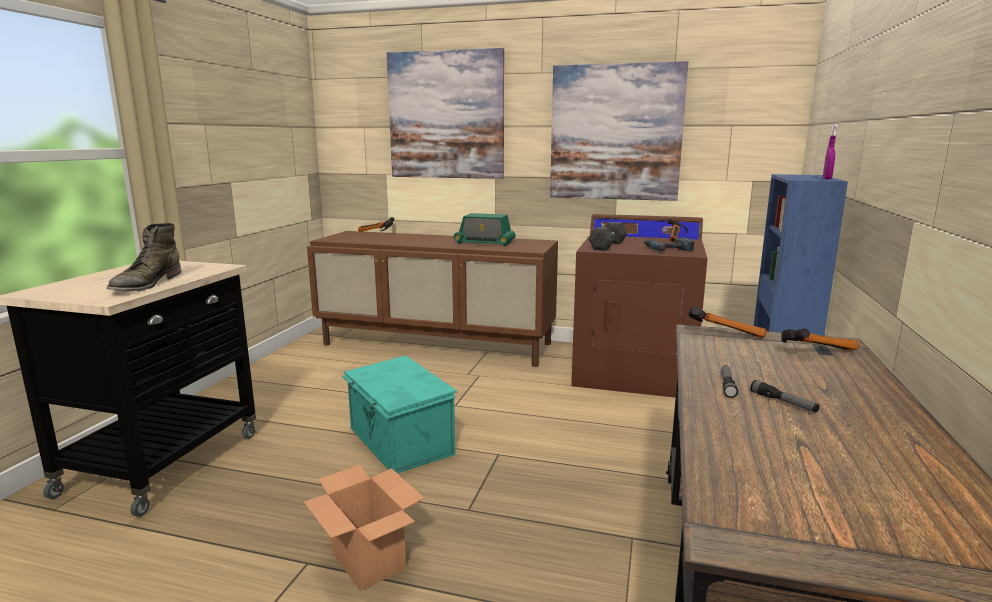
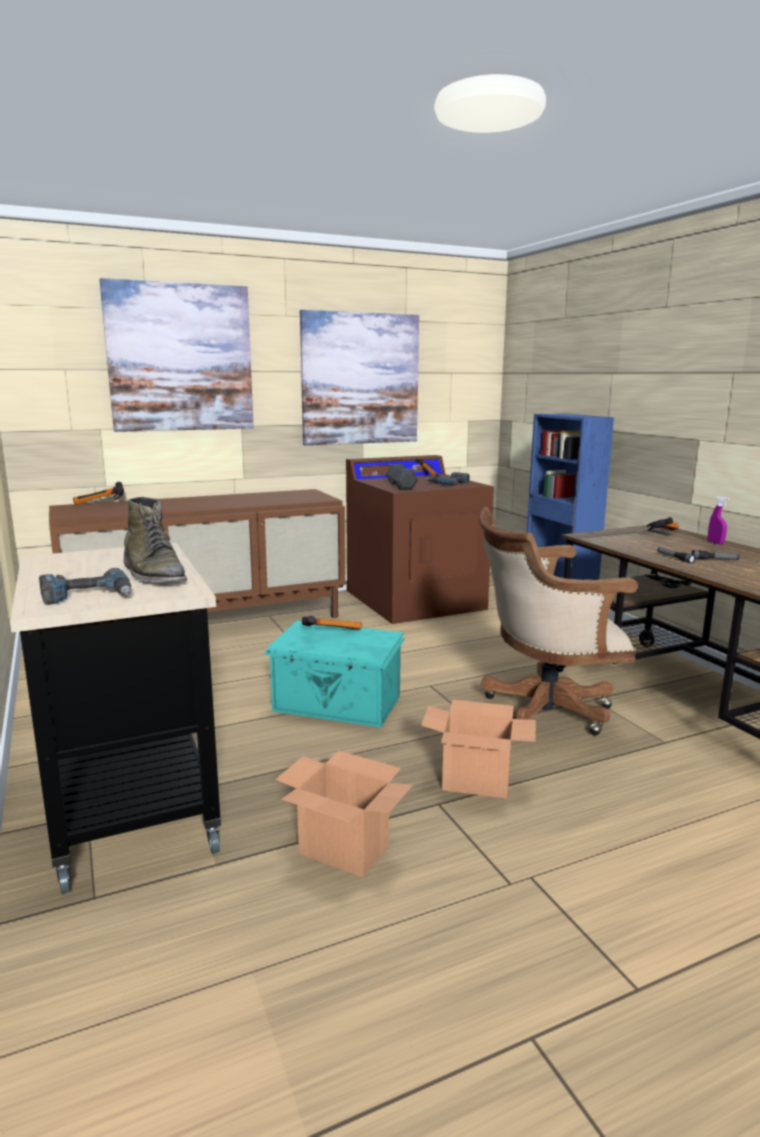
camera: 40 degrees left, 0 degrees up
radio [453,213,516,246] -> none
hammer [688,307,767,338] -> hammer moved to [302,616,362,630]
purple spray bottle [823,124,837,179] -> purple spray bottle moved to [708,496,729,544]
none -> power drill [39,568,131,605]
none -> cardboard box [275,750,413,877]
none -> office chair [479,507,638,735]

